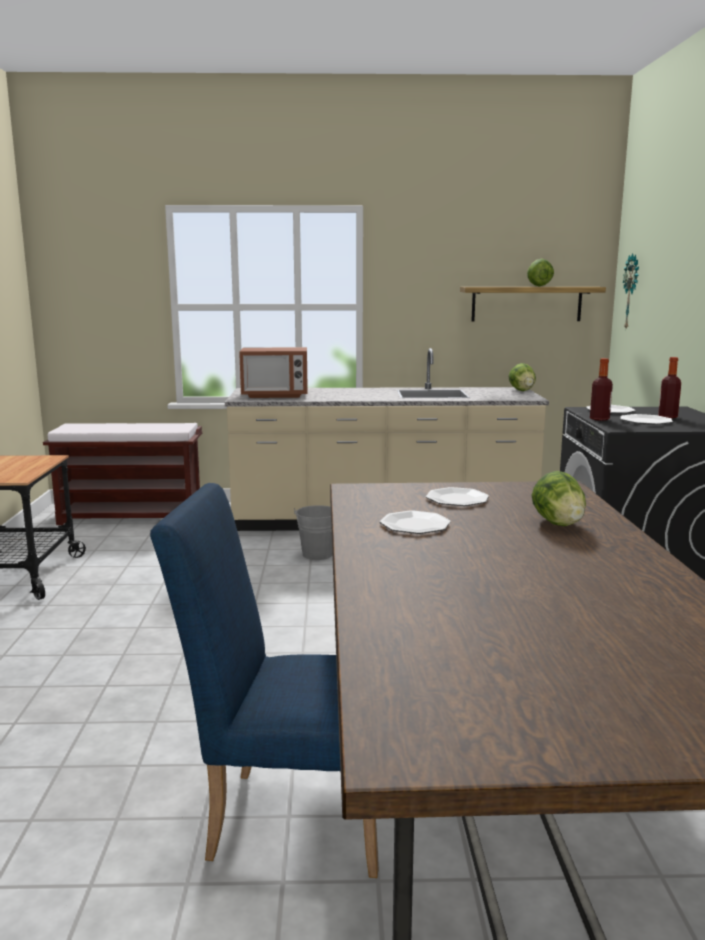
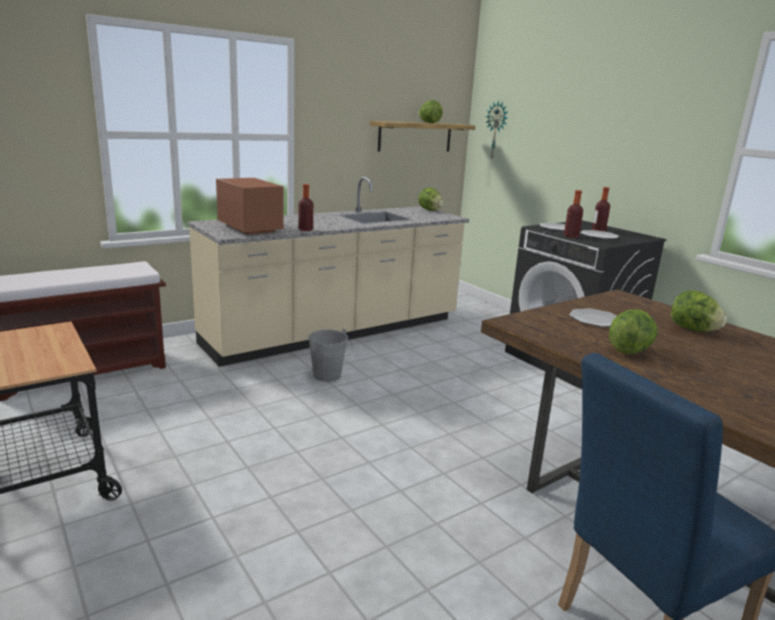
camera: 35 degrees left, 5 degrees up
microwave [239,347,308,398] -> microwave turned 90 degrees counterclockwise [216,178,284,235]
plate [380,510,451,534] -> lettuce [609,310,658,354]
none -> bottle [298,184,313,231]

